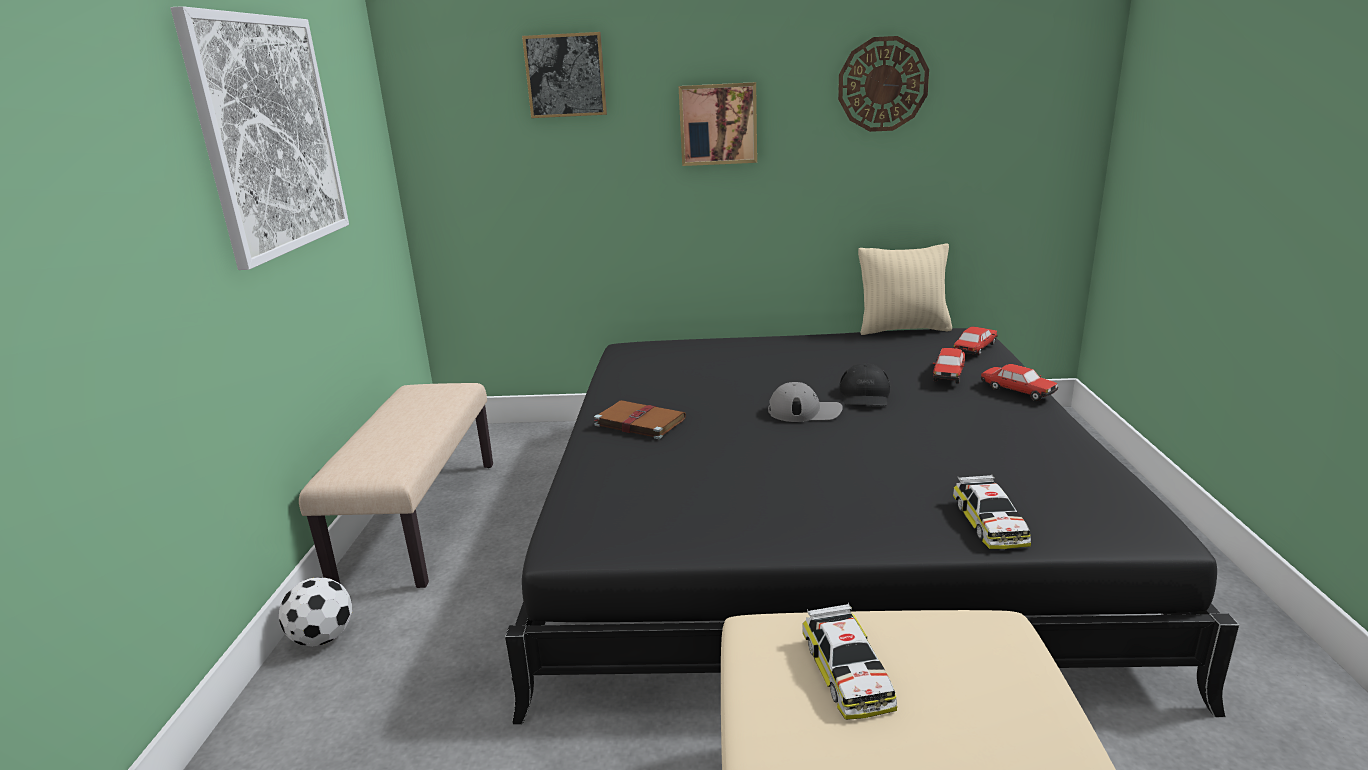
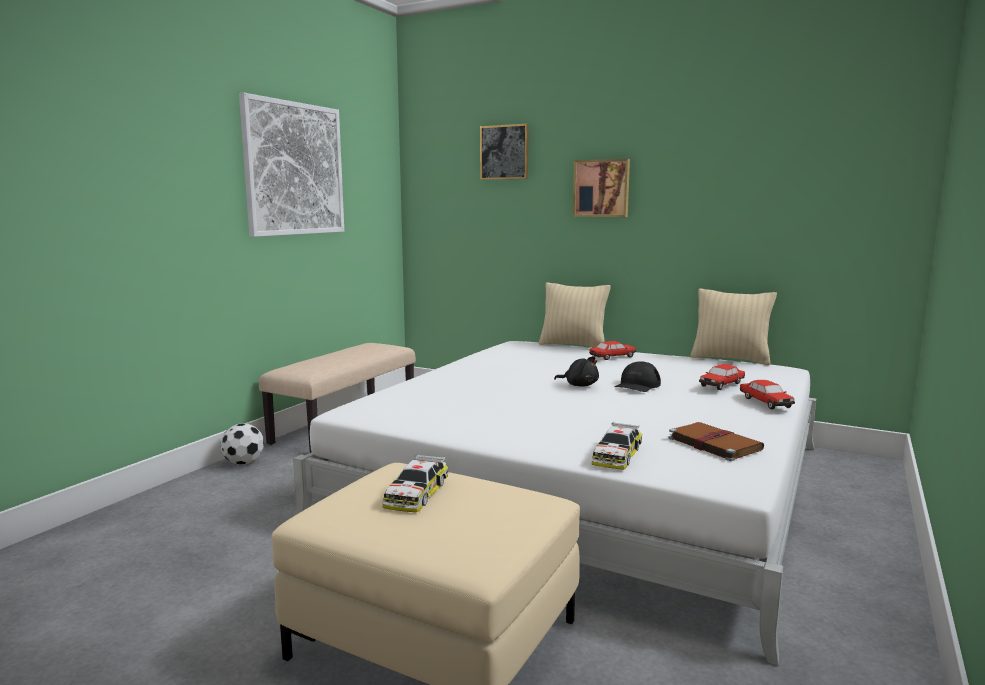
camera: 25 degrees right, 10 degrees down
black bed [505,328,1239,725] -> white bed [293,341,816,666]
brown book [594,400,686,439] -> brown book moved to [668,422,764,461]
grey cap [768,382,843,422] -> black plush toy [554,356,599,387]
wall clock [838,36,929,132] -> none
toy car [954,327,998,356] -> toy car moved to [589,341,636,360]
none -> beige pillow [539,282,611,348]

